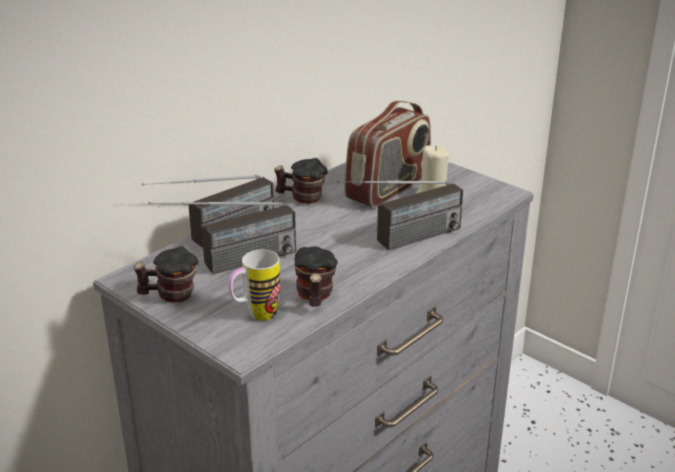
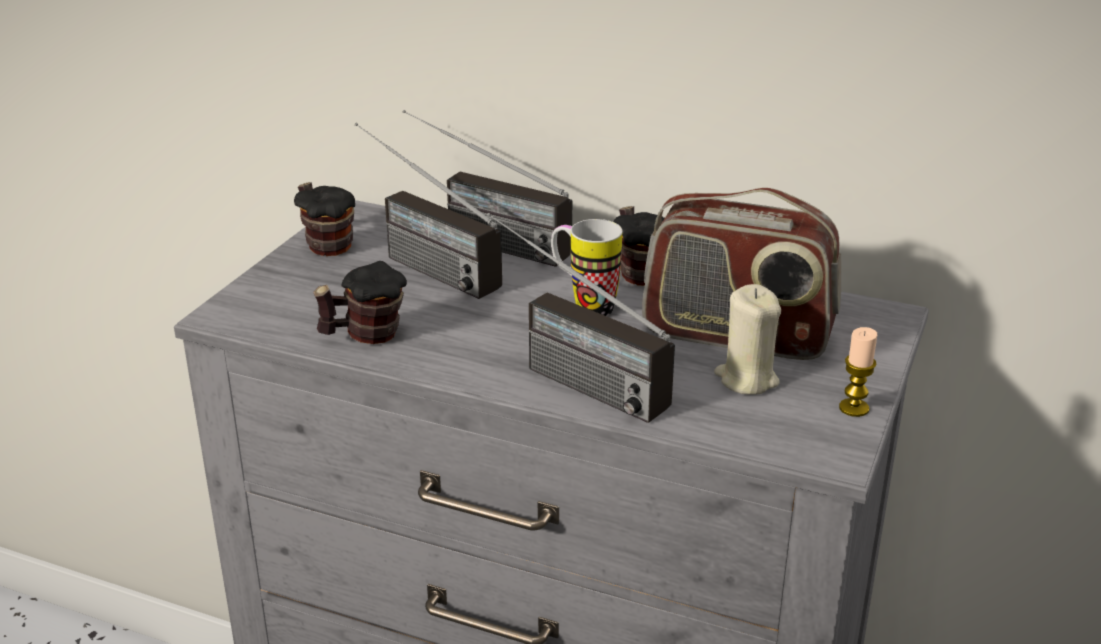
camera: 70 degrees right, 0 degrees up
mug [228,250,280,321] -> mug moved to [551,219,622,316]
none -> candle [839,327,877,417]

